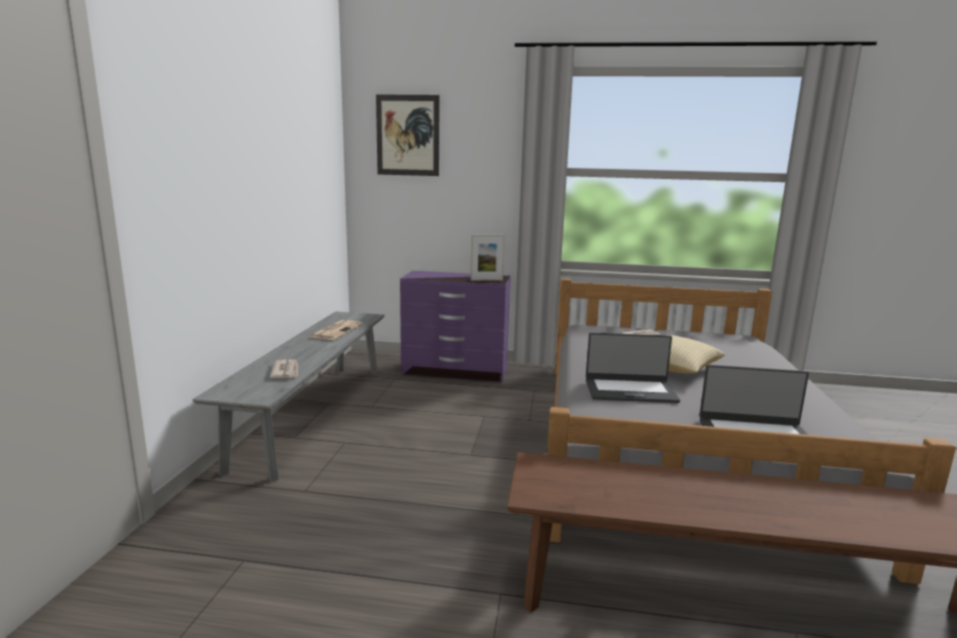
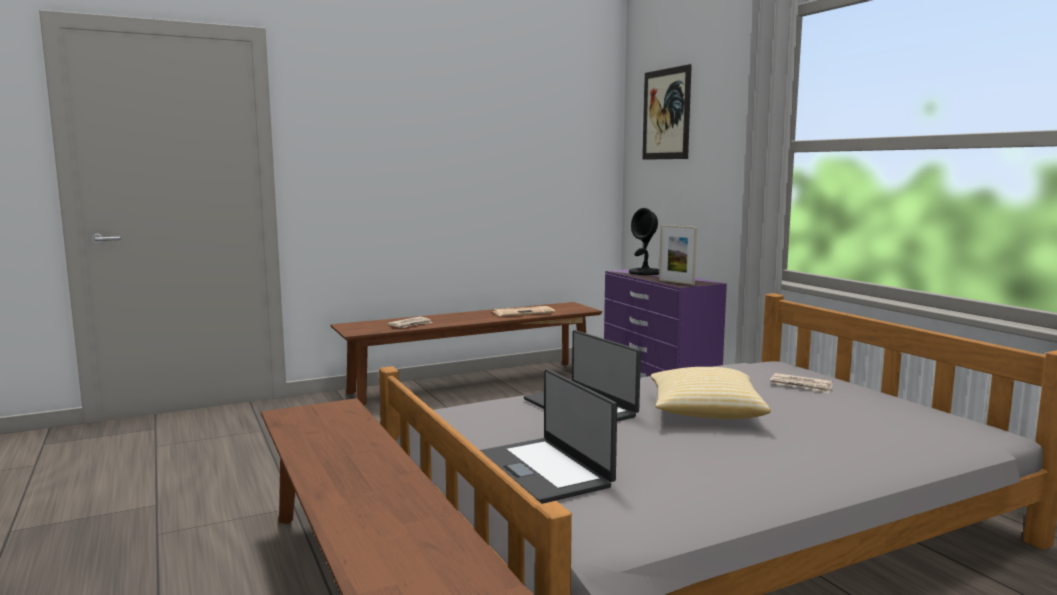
camera: 55 degrees right, 5 degrees down
grey bench [193,312,384,482] -> brown bench [330,302,602,405]
none -> black table lamp [629,208,659,275]

